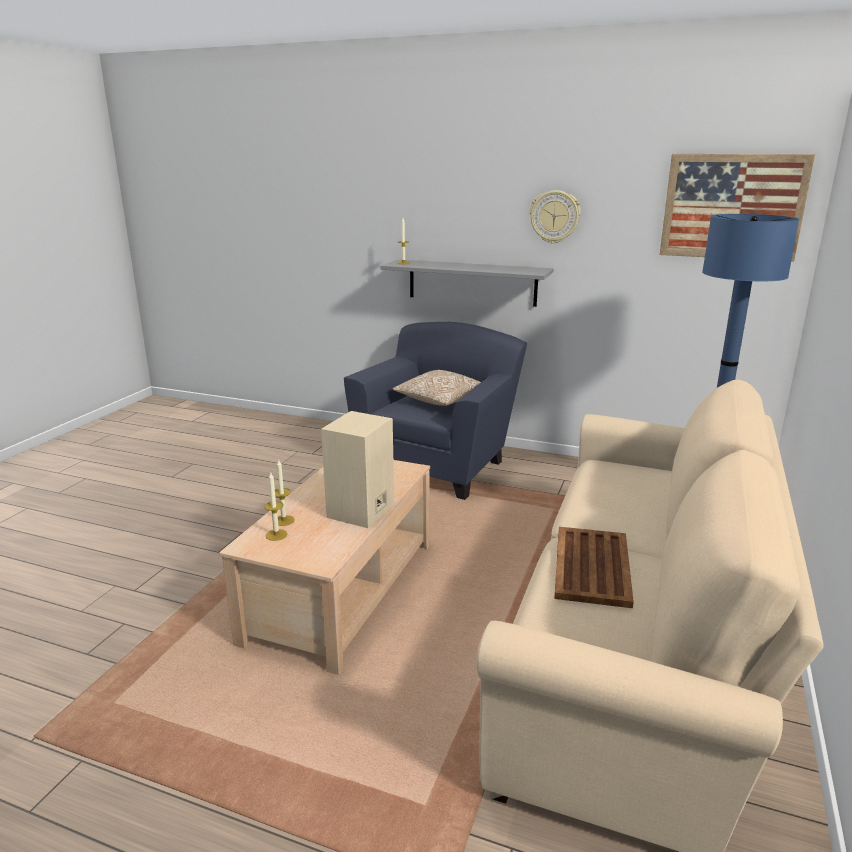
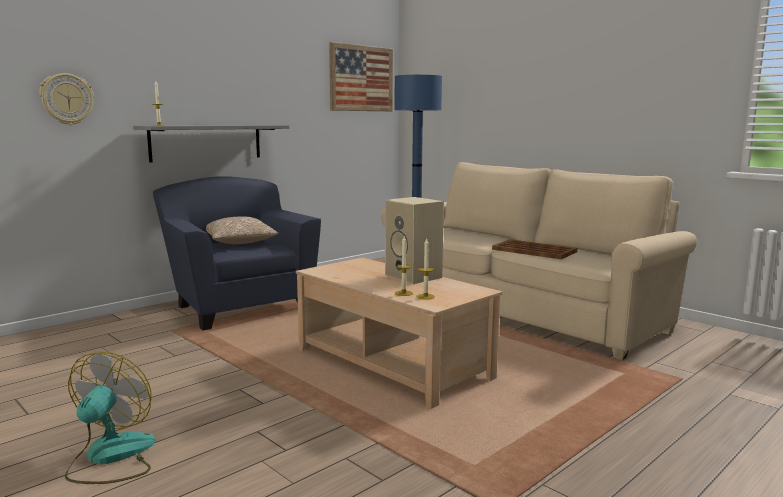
camera: 65 degrees left, 10 degrees down
wall clock [530,190,581,244] -> wall clock moved to [39,73,94,125]
none -> fan [65,352,155,484]

